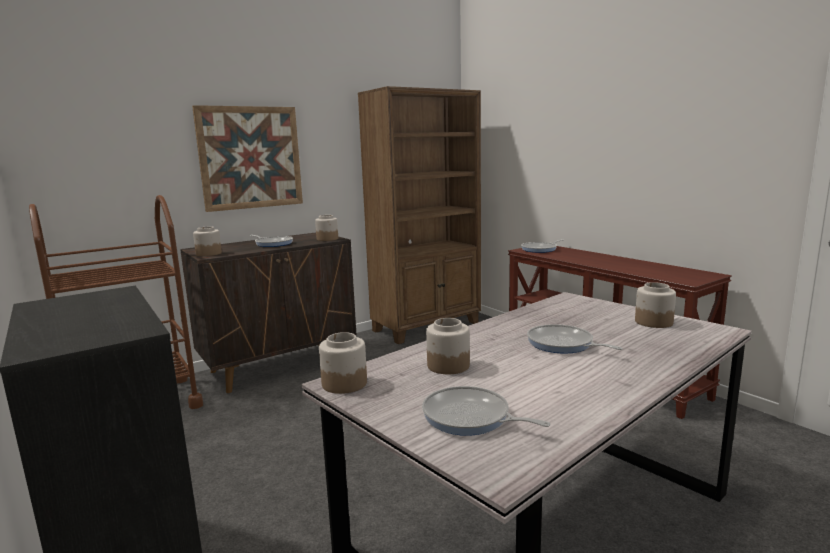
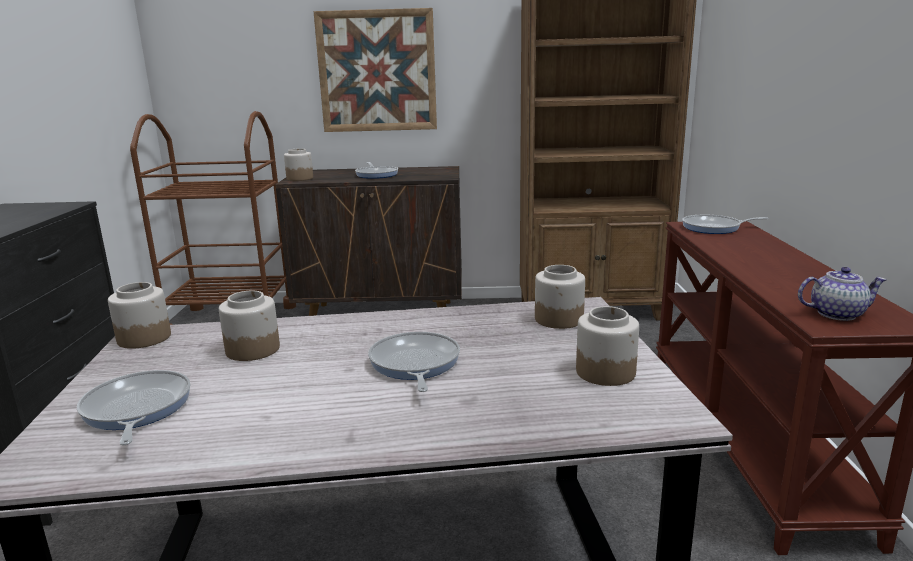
camera: 35 degrees right, 5 degrees up
jar [315,215,338,241] -> jar moved to [535,265,585,329]
none -> teapot [798,267,887,321]

